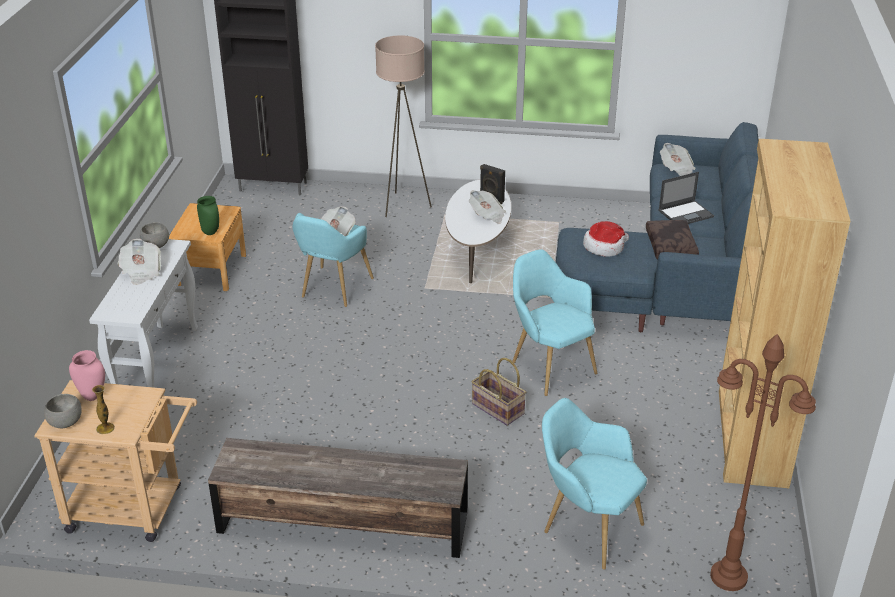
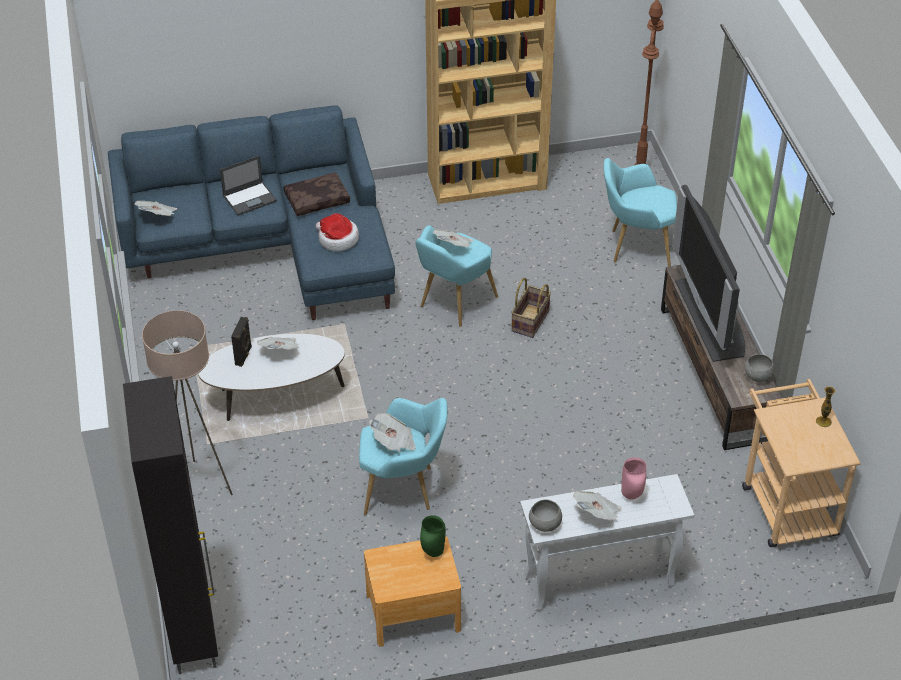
camera: 110 degrees left, 10 degrees up
grey bowl [44,394,81,428] -> grey bowl moved to [745,354,775,382]
pink vase [69,350,105,401] -> pink vase moved to [621,457,647,500]
turquoise armchair [542,398,647,570] -> turquoise armchair turned 75 degrees clockwise [604,158,677,267]
laptop [658,172,714,224] -> laptop turned 105 degrees clockwise [220,155,277,216]
none -> newspaper [433,230,474,248]
none -> television [672,185,745,362]

